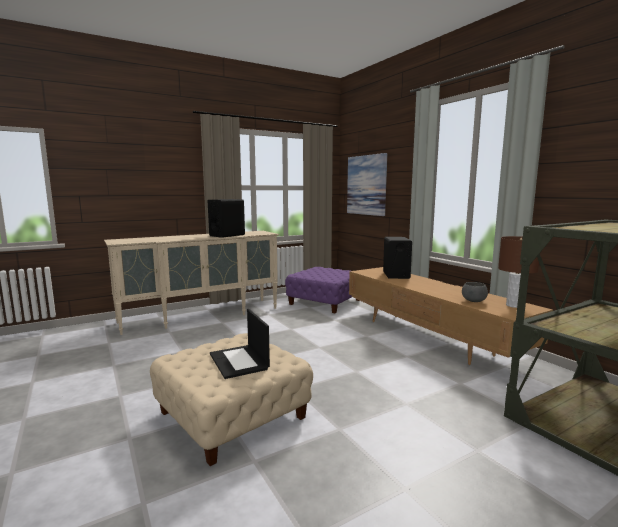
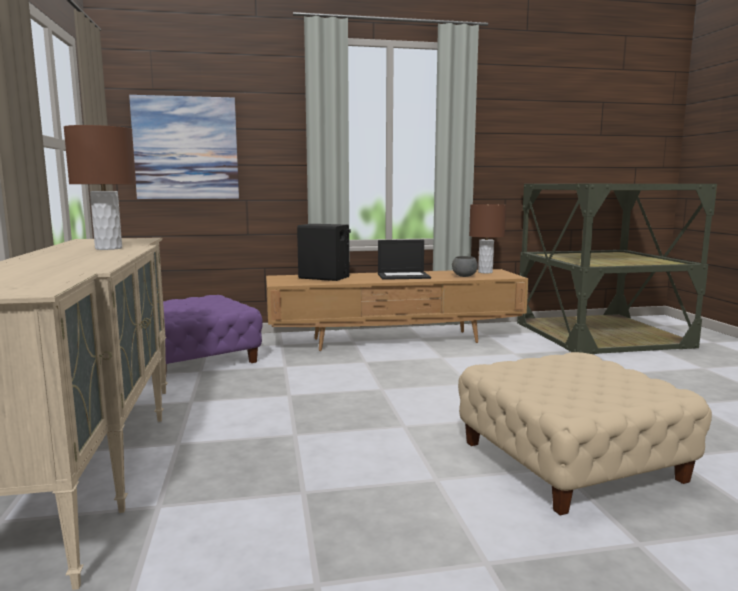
camera: 70 degrees left, 0 degrees up
black speaker [208,199,245,238] -> brown table lamp [64,125,136,250]
laptop [210,309,270,379] -> laptop moved to [378,240,431,280]

